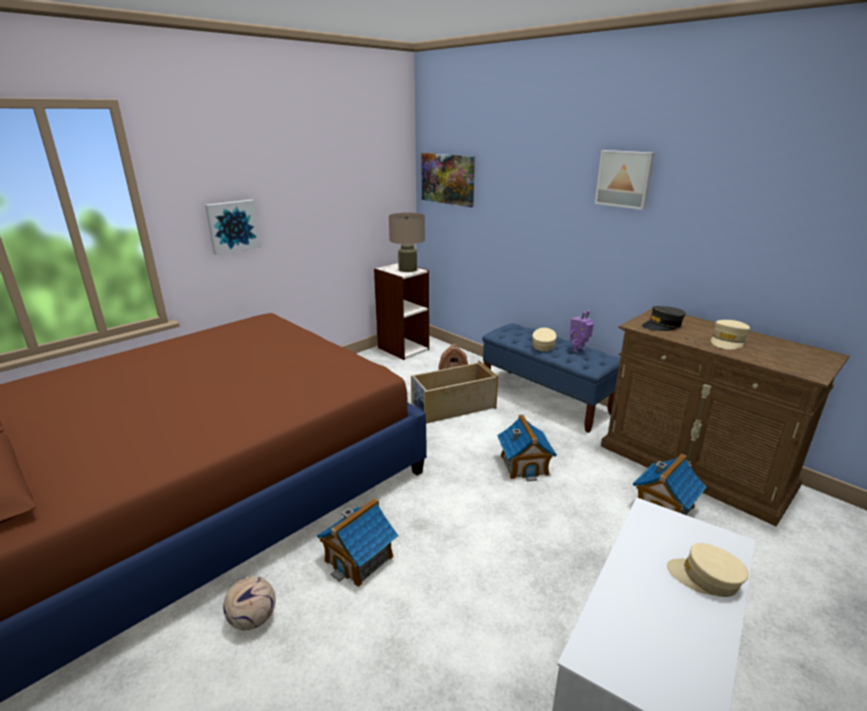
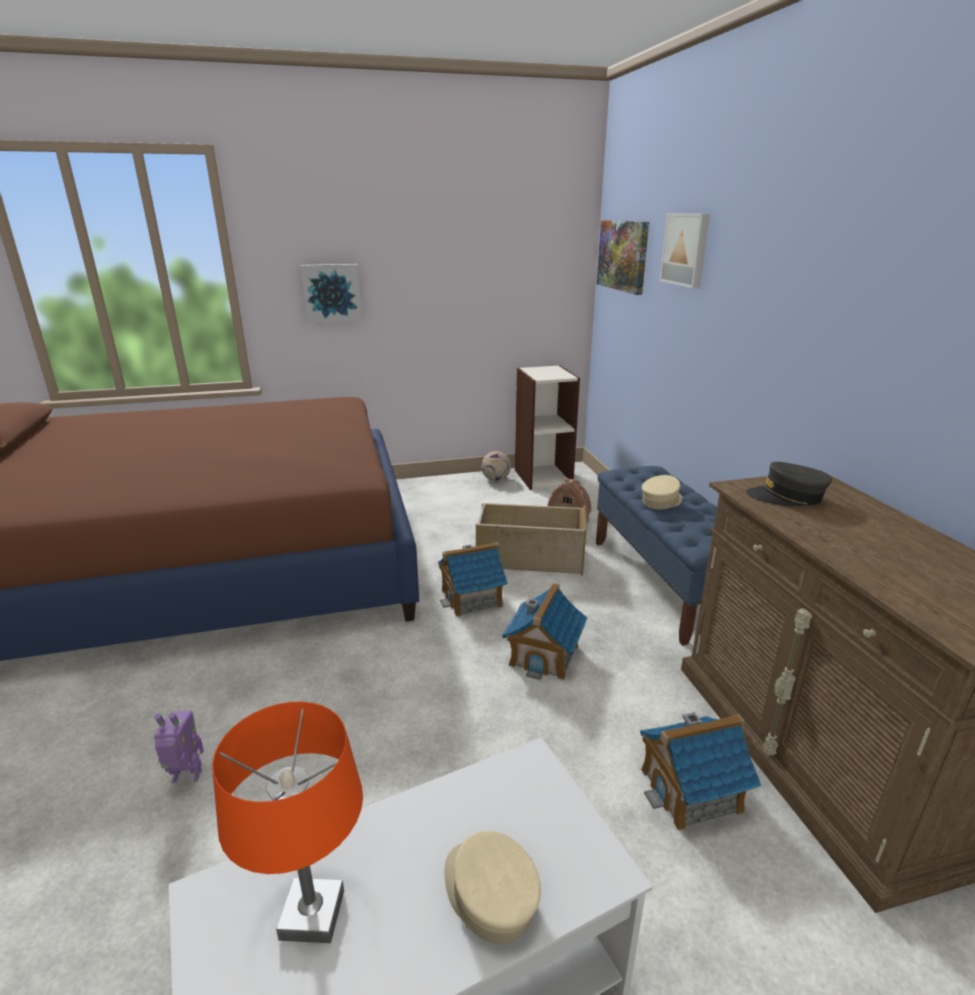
camera: 30 degrees right, 0 degrees up
football [223,576,276,630] -> football moved to [481,451,511,481]
toy house [317,498,398,587] -> toy house moved to [438,542,508,617]
beige table lamp [389,213,425,272] -> none
toy robot [570,310,594,353] -> toy robot moved to [154,710,204,783]
picture [595,150,655,210] -> picture moved to [659,213,710,288]
beige cap [711,320,750,349] -> none
none -> orange table lamp [212,701,363,943]

